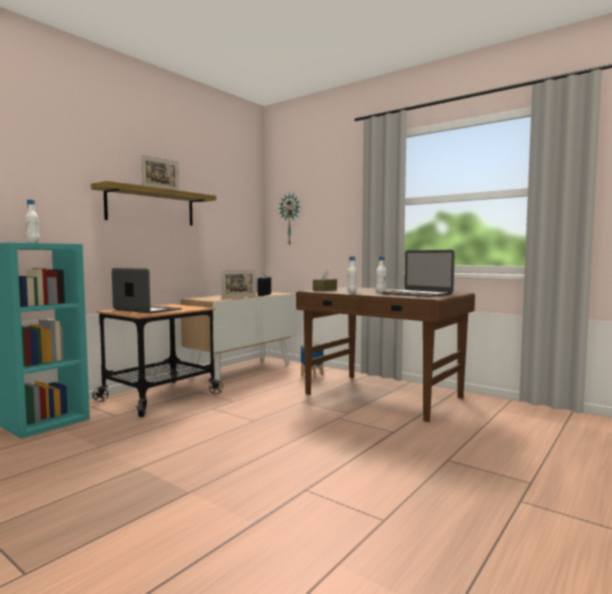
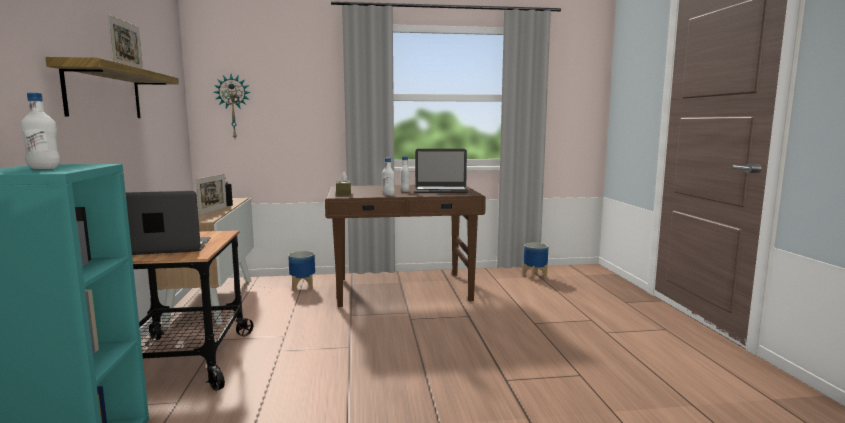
camera: 45 degrees left, 5 degrees up
none -> planter [523,243,549,280]

